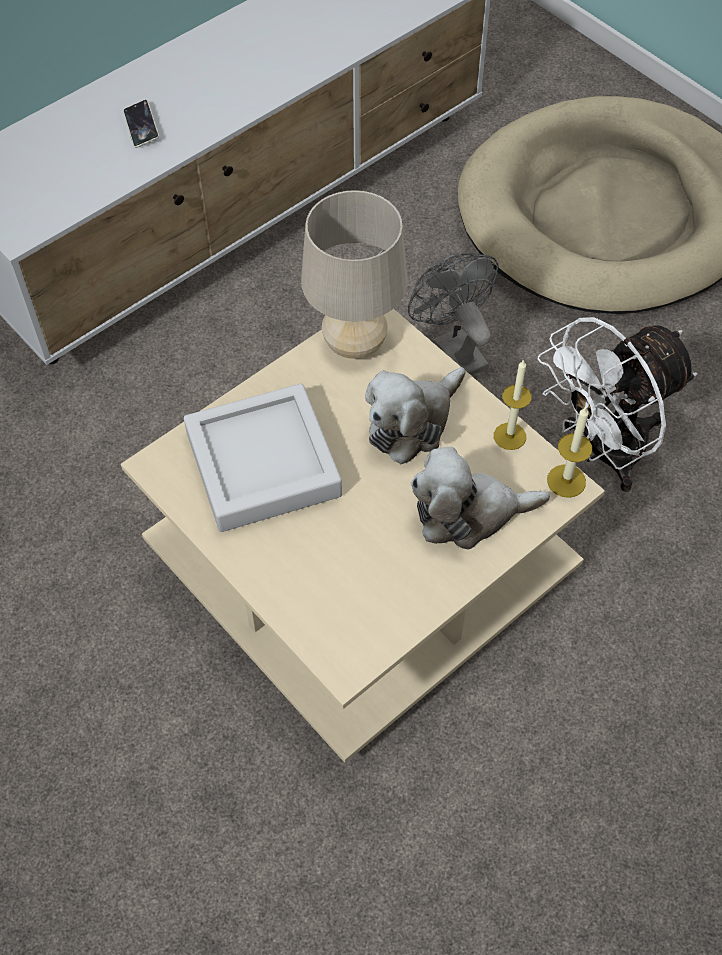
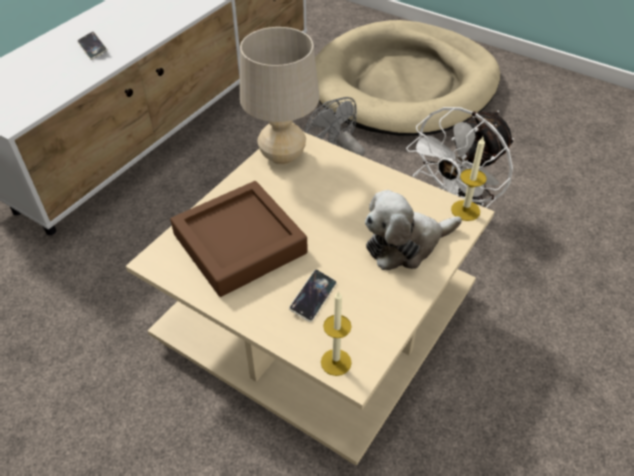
camera: 15 degrees left, 10 degrees down
grey tray [184,384,342,532] -> brown tray [170,181,308,297]
plush toy [365,367,465,464] -> none
candle [494,359,532,450] -> candle moved to [321,291,352,376]
none -> phone [289,270,337,322]

